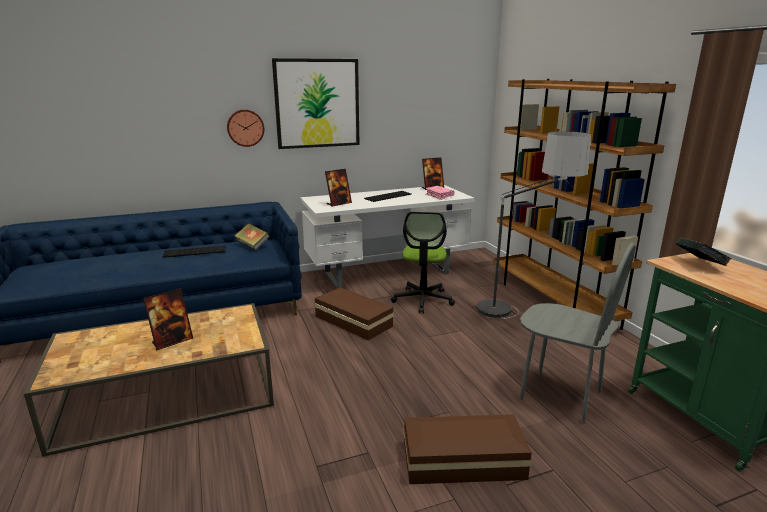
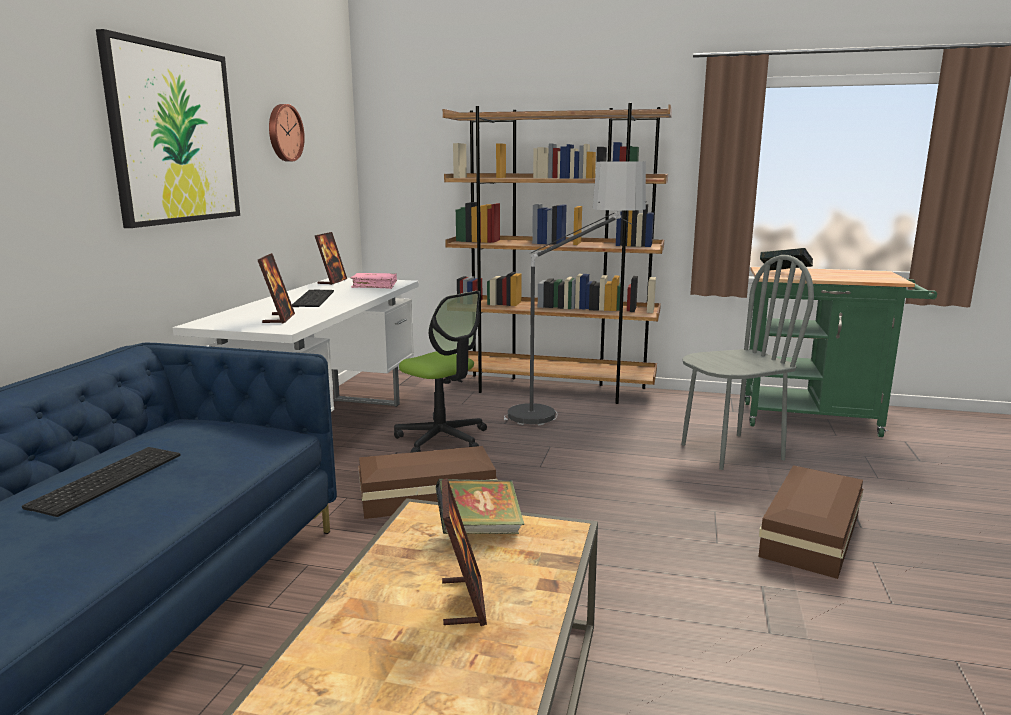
camera: 55 degrees left, 5 degrees down
wall clock [227,109,264,147] -> wall clock moved to [269,104,305,162]
book [235,223,270,250] -> book moved to [436,479,525,534]

